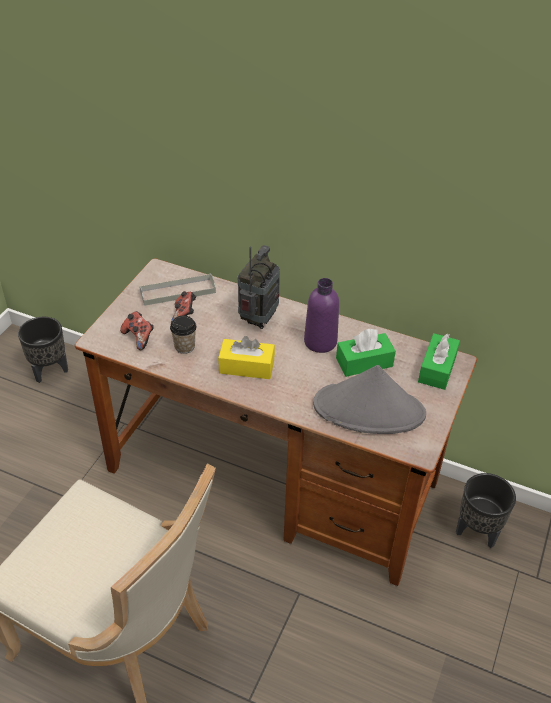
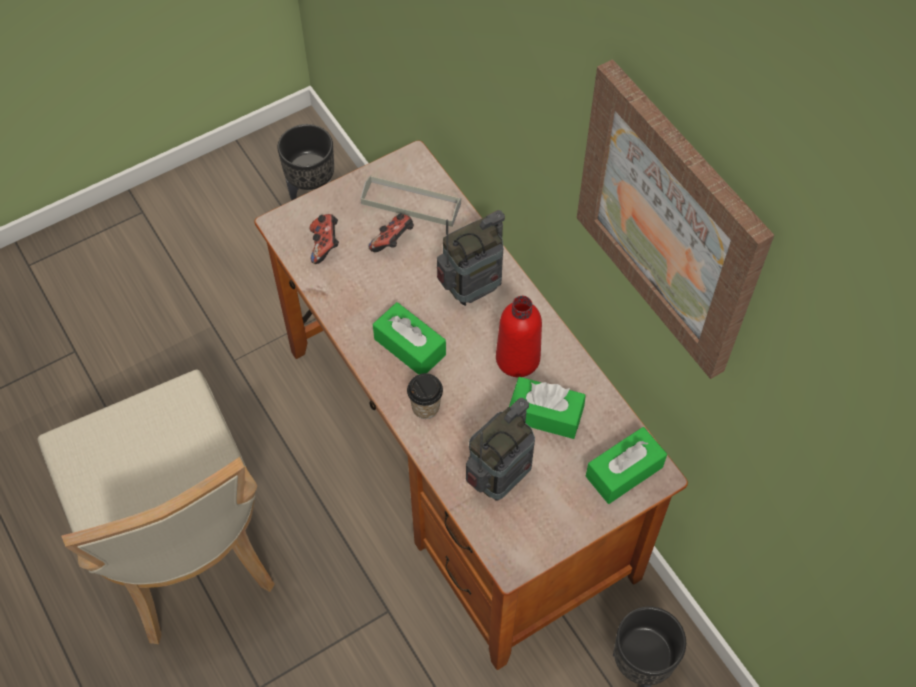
camera: 35 degrees right, 15 degrees up
cup [170,315,197,354] -> cup moved to [407,373,443,419]
yellow tissue box [218,336,275,379] -> green tissue box [373,302,446,375]
purple bottle [304,278,339,353] -> red bottle [496,296,542,377]
grey hat [313,365,426,434] -> radio [466,398,535,501]
none -> picture [577,59,774,379]

